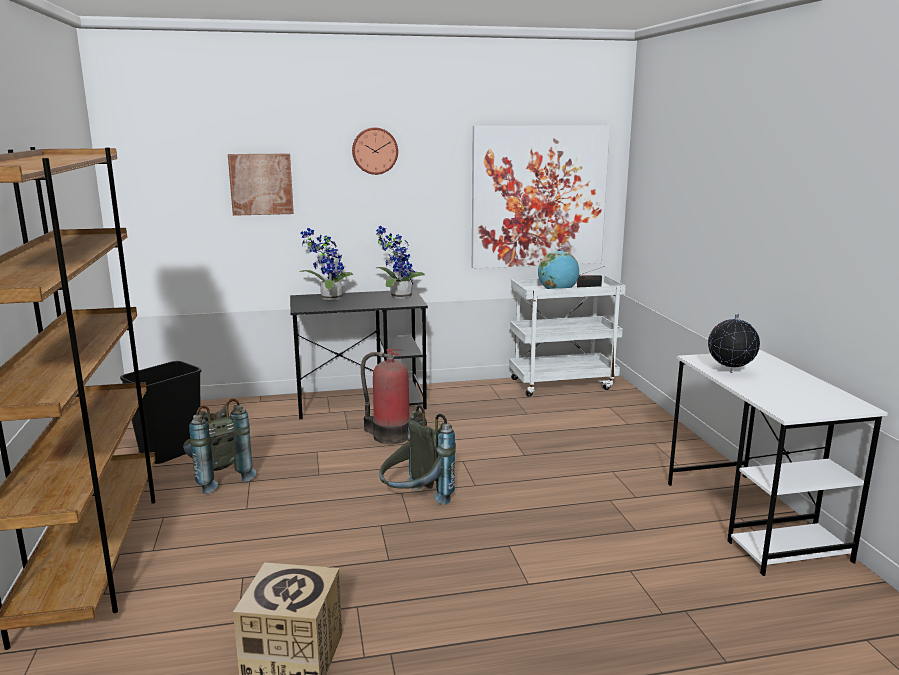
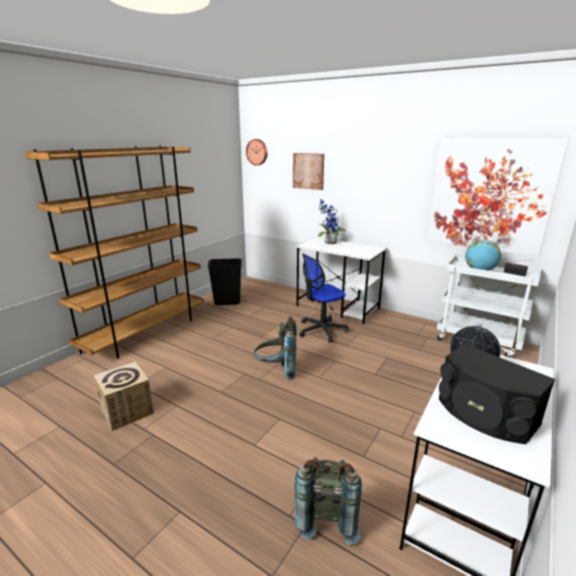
camera: 45 degrees right, 5 degrees up
grey backpack [183,398,256,494] -> grey backpack moved to [295,457,362,545]
black desk [290,289,428,419] -> white desk [296,237,387,324]
wall clock [352,127,398,175] -> wall clock moved to [246,139,268,165]
fire extinguisher [361,349,410,444] -> office chair [299,254,348,343]
potted plant [376,226,425,299] -> none
none -> black speaker [439,344,555,444]

